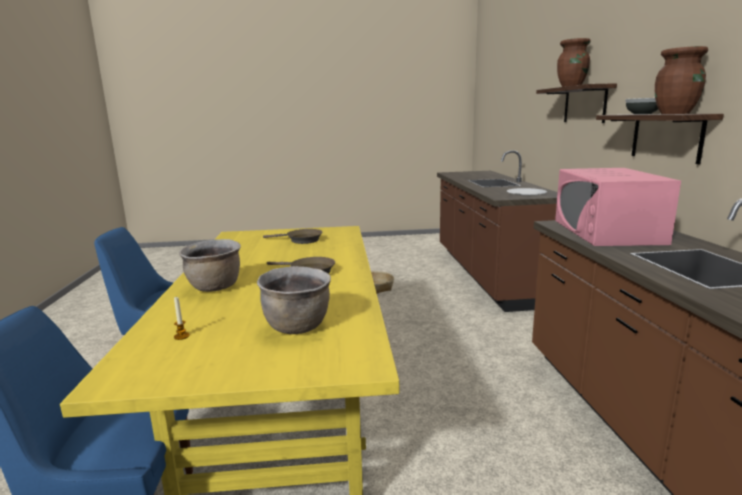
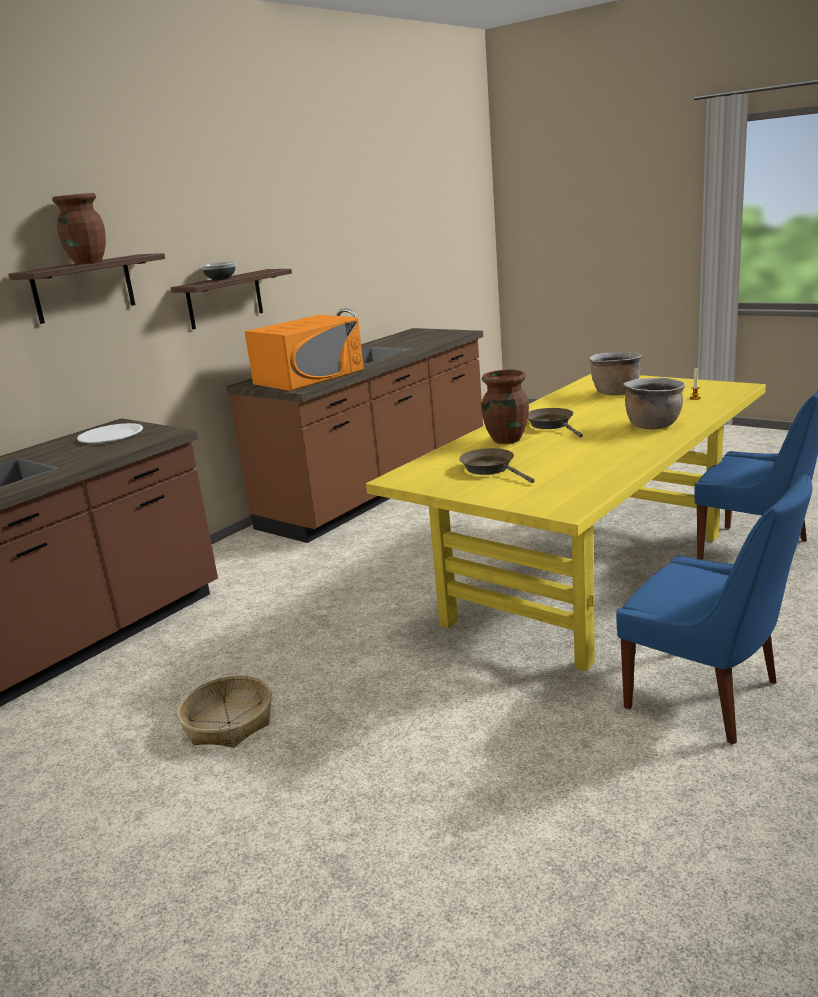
camera: 135 degrees left, 5 degrees up
pink microwave [555,168,681,246] -> orange microwave [245,315,364,391]
brown vase [655,46,708,114] -> brown vase moved to [481,369,529,444]

